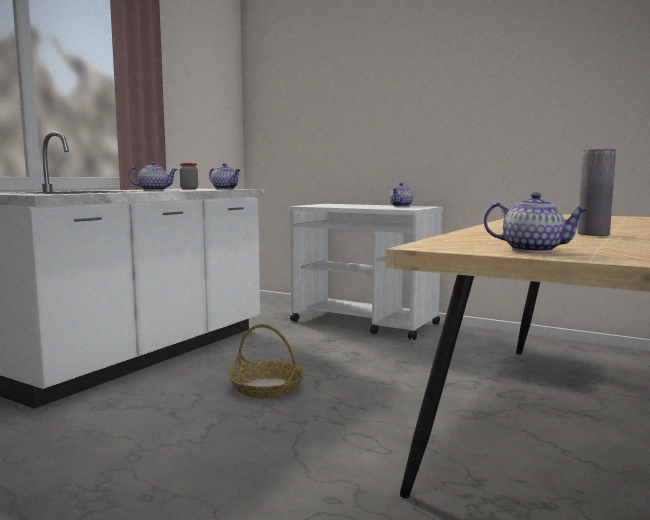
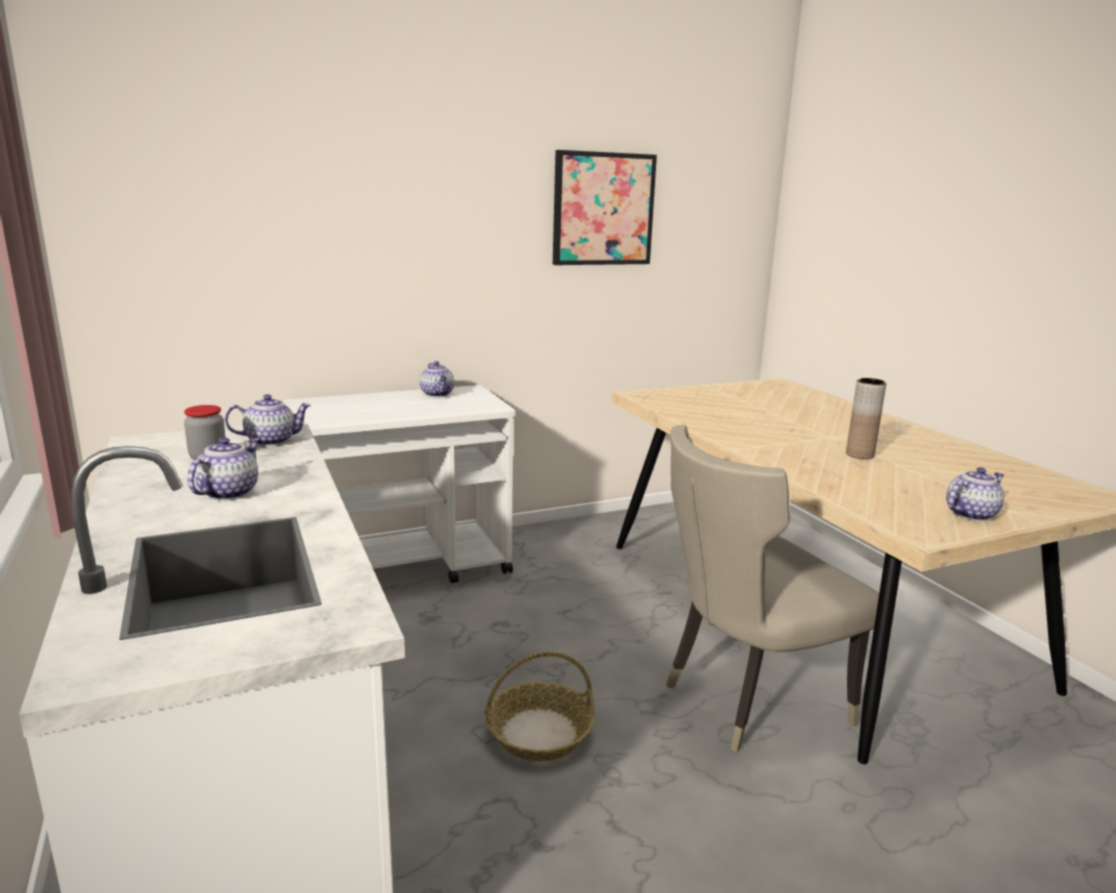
camera: 55 degrees left, 10 degrees up
grey vase [577,149,616,236] -> brown vase [846,378,886,459]
none -> picture [553,150,657,265]
none -> beige chair [666,425,879,753]

